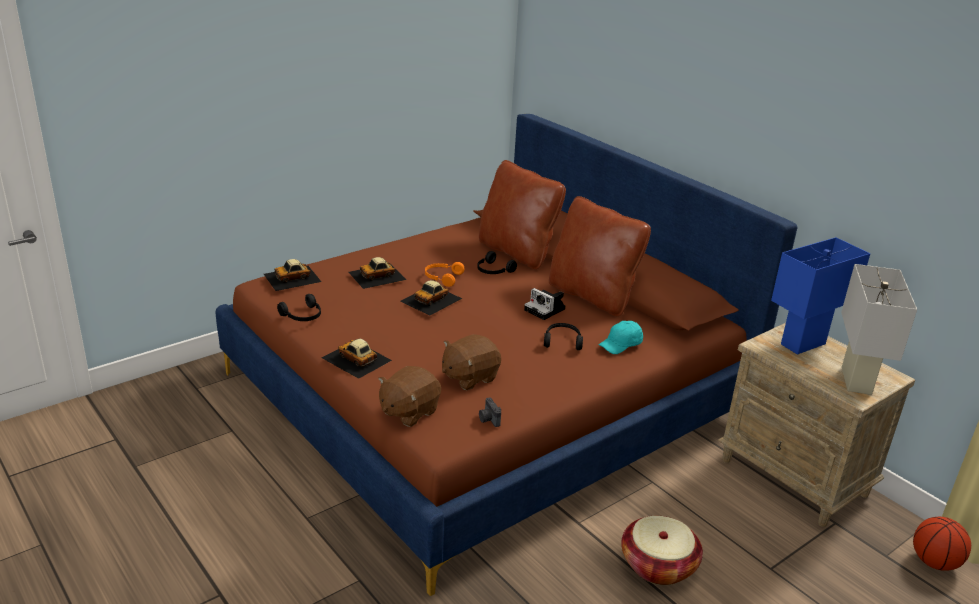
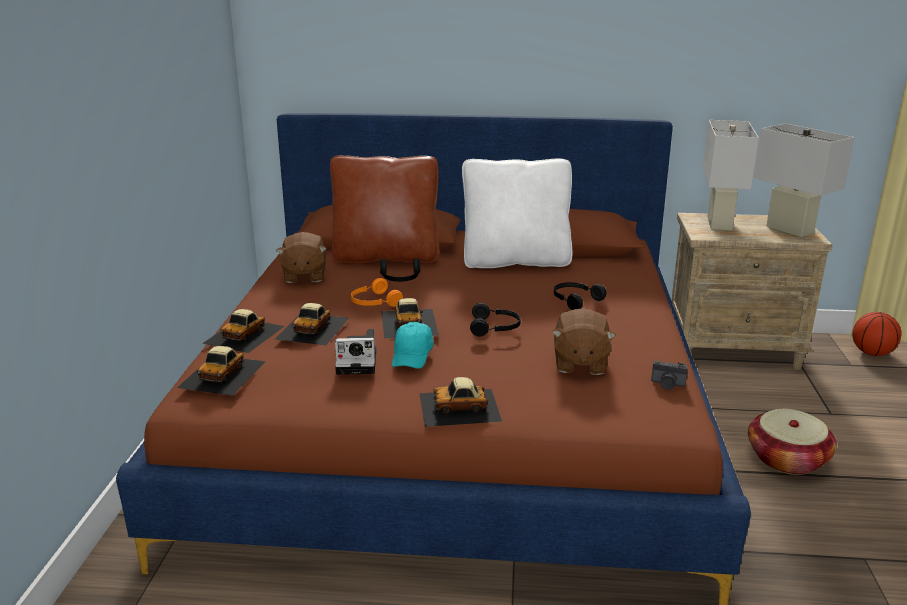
camera: 45 degrees left, 5 degrees down
black headphones [277,294,321,321] -> black headphones moved to [470,303,521,337]
brown plush toy [378,366,441,427] -> brown plush toy moved to [276,232,327,283]
camera [524,288,565,320] -> camera moved to [335,329,376,375]
brown pillow [549,196,651,316] -> white pillow [462,159,572,268]
turquoise cap [599,321,643,354] -> turquoise cap moved to [392,322,434,369]
blue table lamp [771,237,870,354] -> white table lamp [703,120,759,231]
none -> toy car [202,309,285,353]

